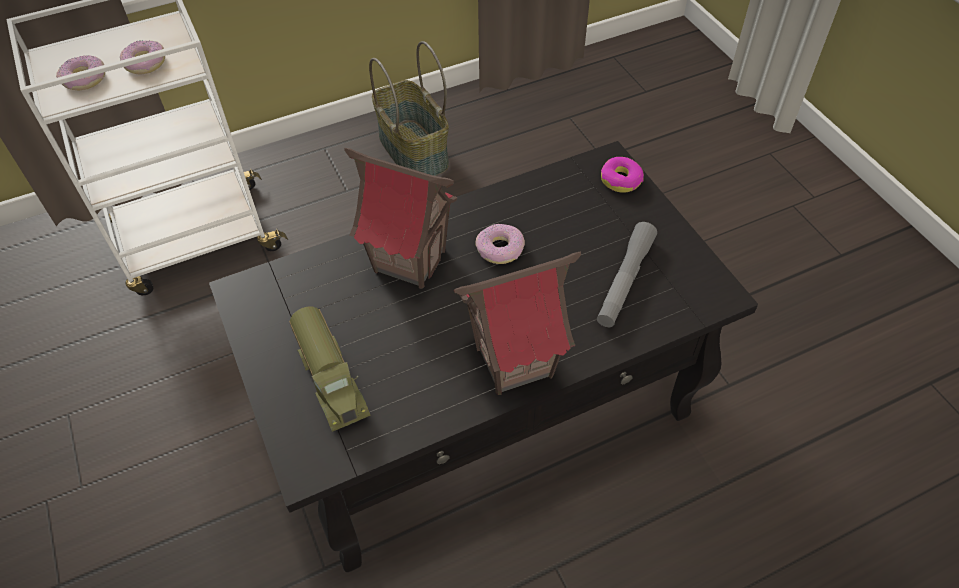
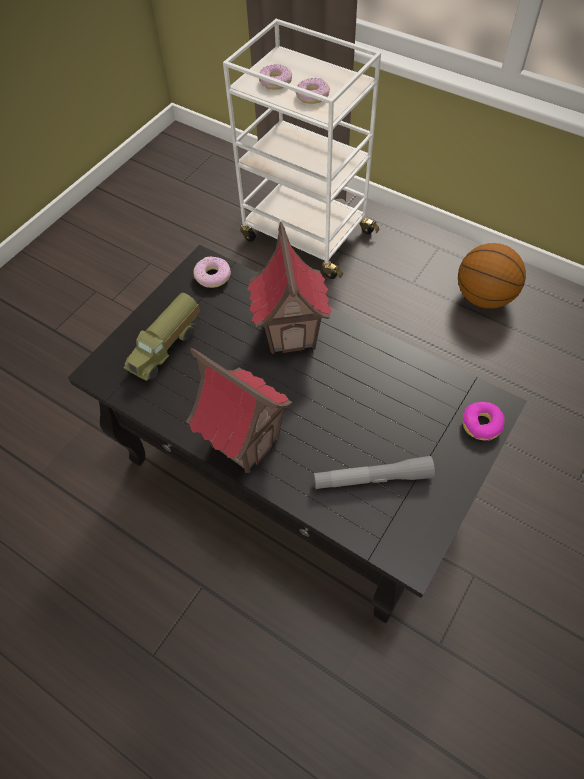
camera: 60 degrees right, 5 degrees up
basket [369,41,449,176] -> basketball [458,243,526,309]
donut [475,224,525,264] -> donut moved to [194,257,231,288]

